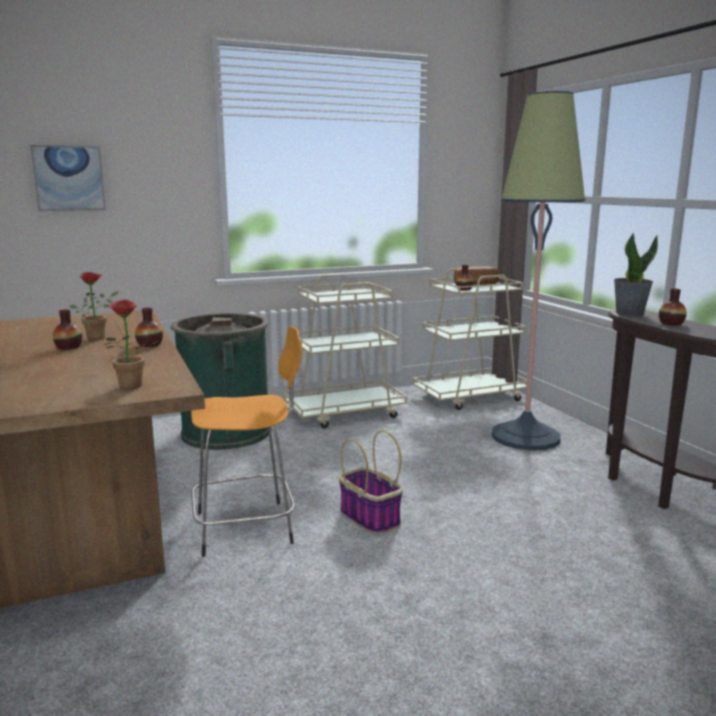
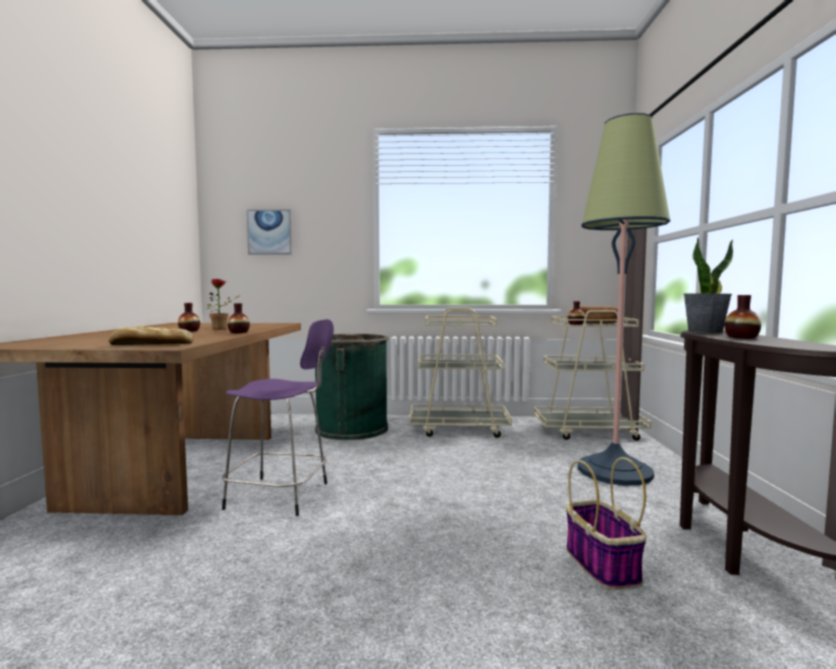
camera: 25 degrees right, 10 degrees down
potted plant [104,300,159,389] -> bread [109,326,194,345]
orange stool [191,326,302,557] -> purple stool [222,319,334,516]
basket [339,430,403,535] -> basket moved to [566,457,647,590]

